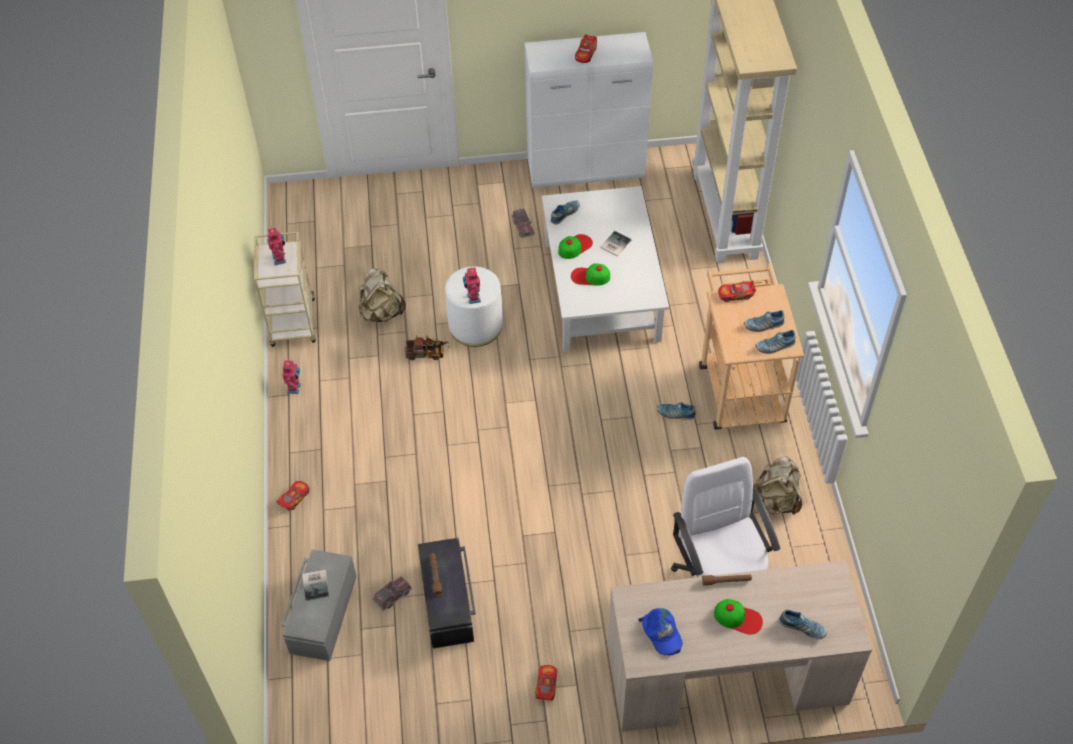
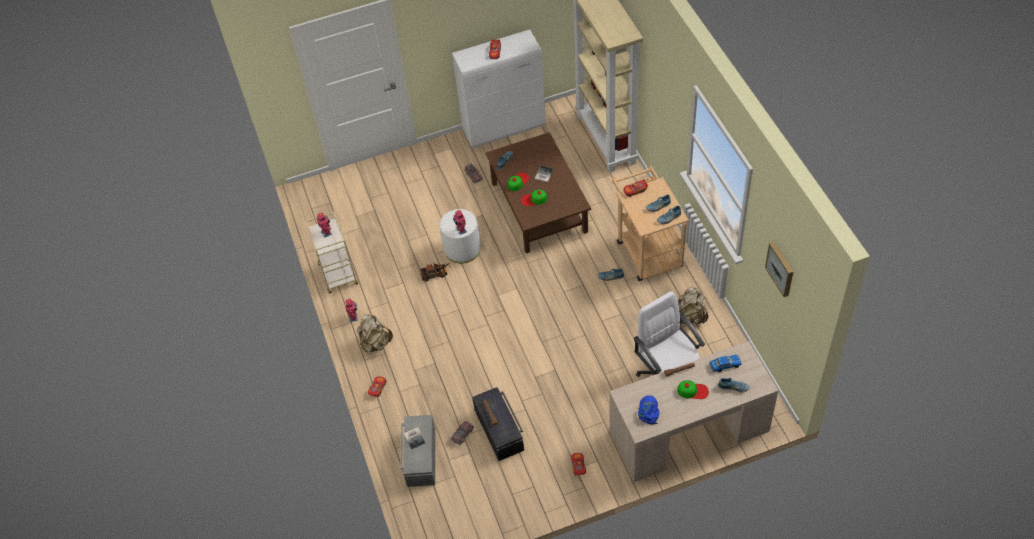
camera: 10 degrees left, 0 degrees up
beige backpack [358,268,406,322] -> beige backpack moved to [357,314,393,352]
white coffee table [542,186,669,352] -> brown coffee table [486,132,591,253]
blue cap [638,608,683,655] -> blue cap turned 135 degrees counterclockwise [638,395,659,425]
none -> toy car [709,355,742,372]
none -> picture [765,242,793,297]

